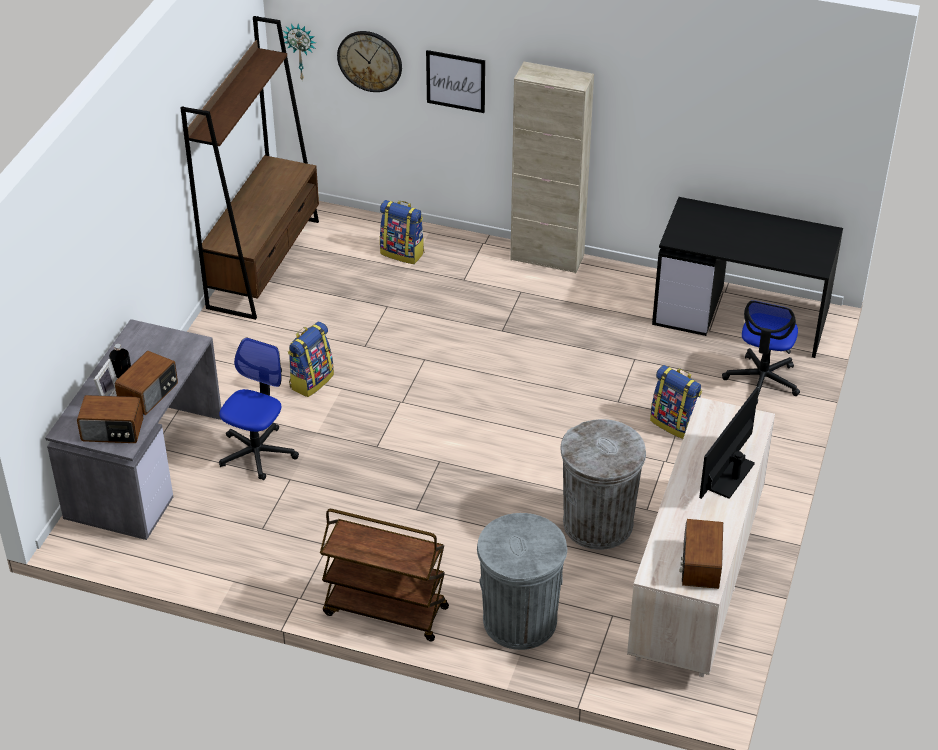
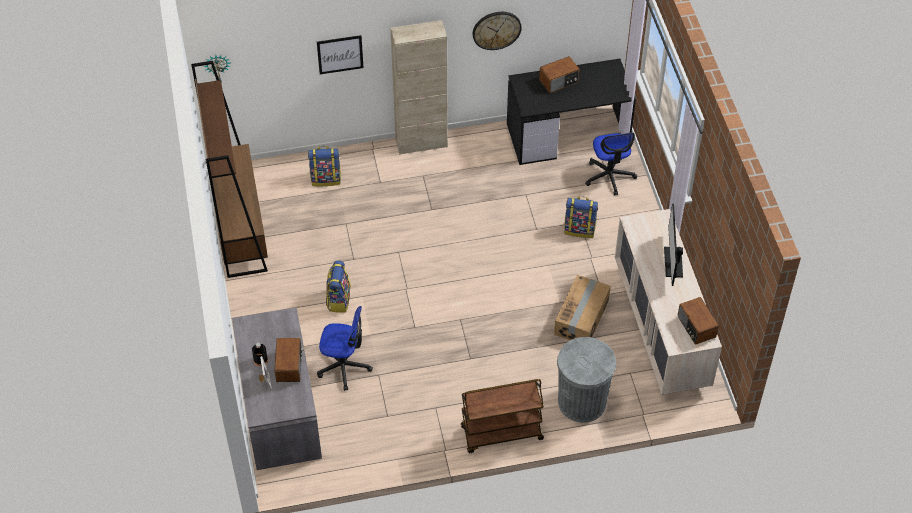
camera: 30 degrees left, 10 degrees up
radio [77,395,143,443] -> radio moved to [539,56,580,93]
office chair [219,338,299,480] -> office chair turned 105 degrees clockwise [317,306,373,391]
wall clock [337,31,402,92] -> wall clock moved to [473,12,522,50]
grey trash can [561,419,646,550] -> cardboard box [554,275,611,340]

